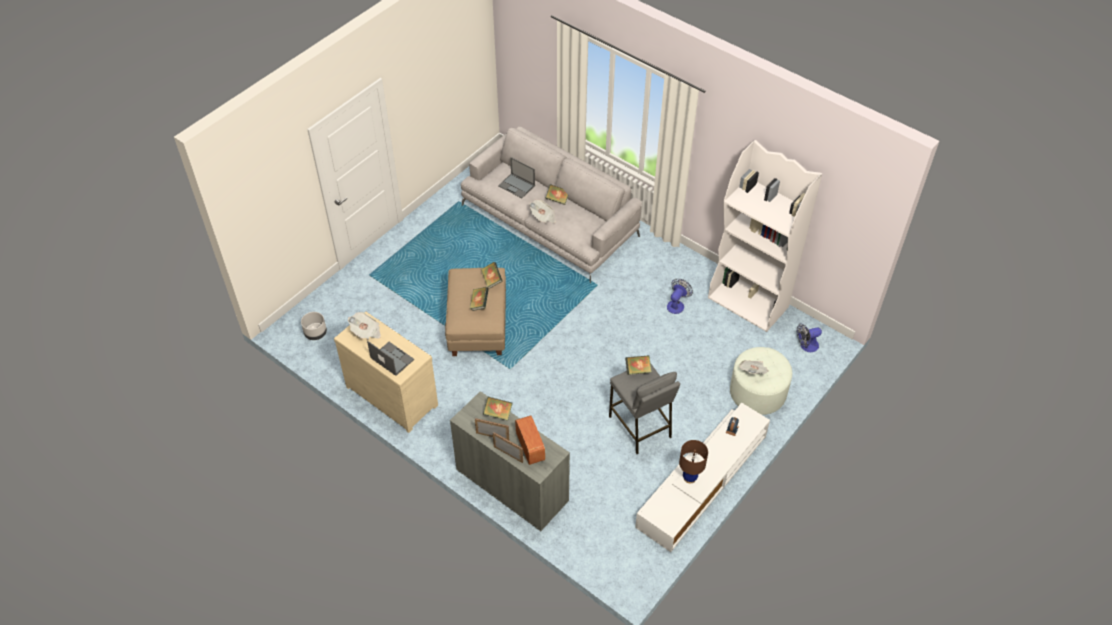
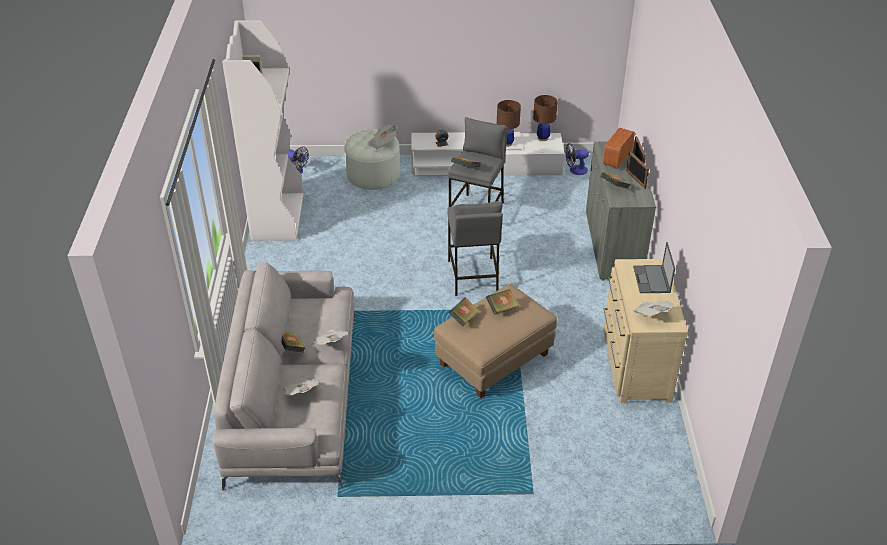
camera: 130 degrees left, 10 degrees down
grey planter [301,312,327,340] -> none
laptop [498,157,535,198] -> newspaper [283,378,319,395]
fan [667,279,693,314] -> fan moved to [565,143,589,175]
none -> grey stool [447,201,503,296]
none -> brown table lamp [533,95,558,141]

